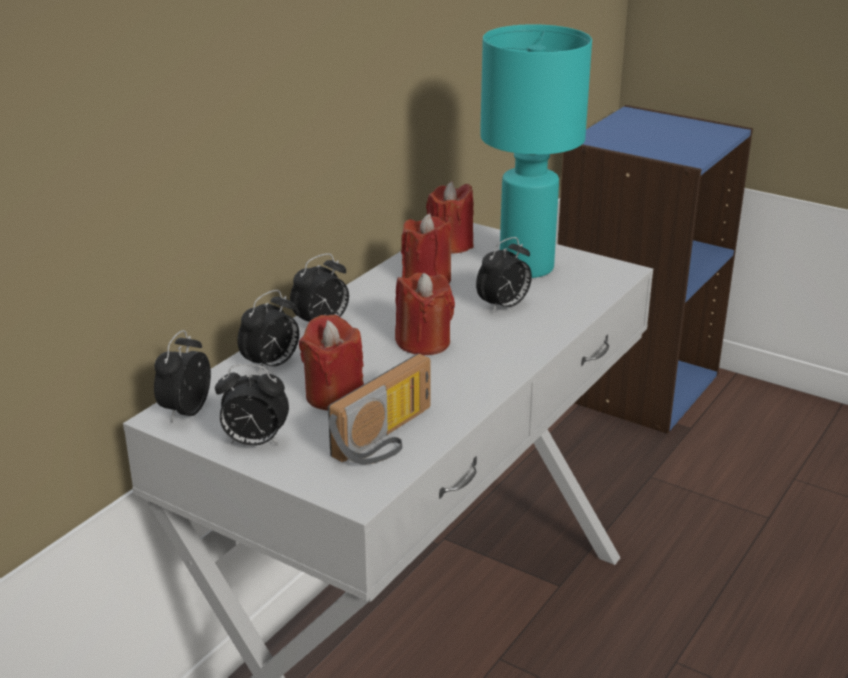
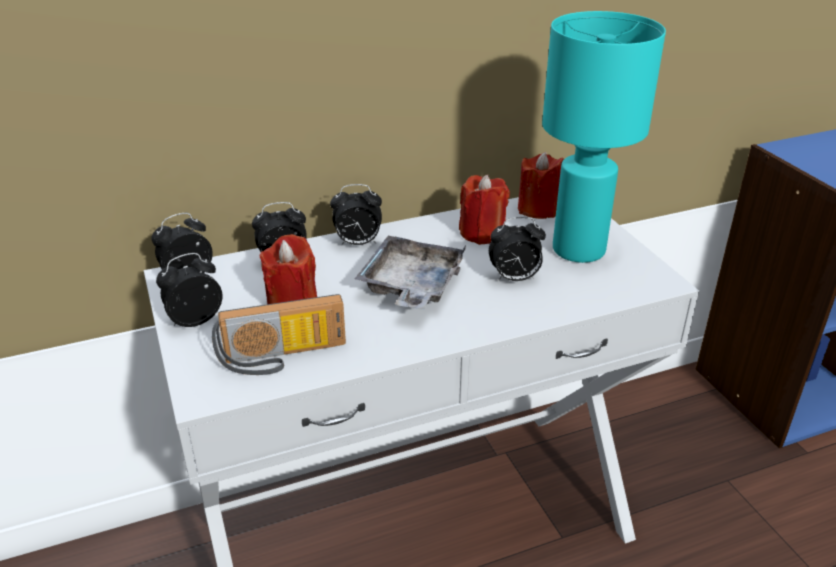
camera: 35 degrees right, 5 degrees up
alarm clock [215,364,289,446] -> alarm clock turned 105 degrees clockwise [156,253,222,327]
red candle [395,273,455,355] -> grey tray [355,235,466,310]

